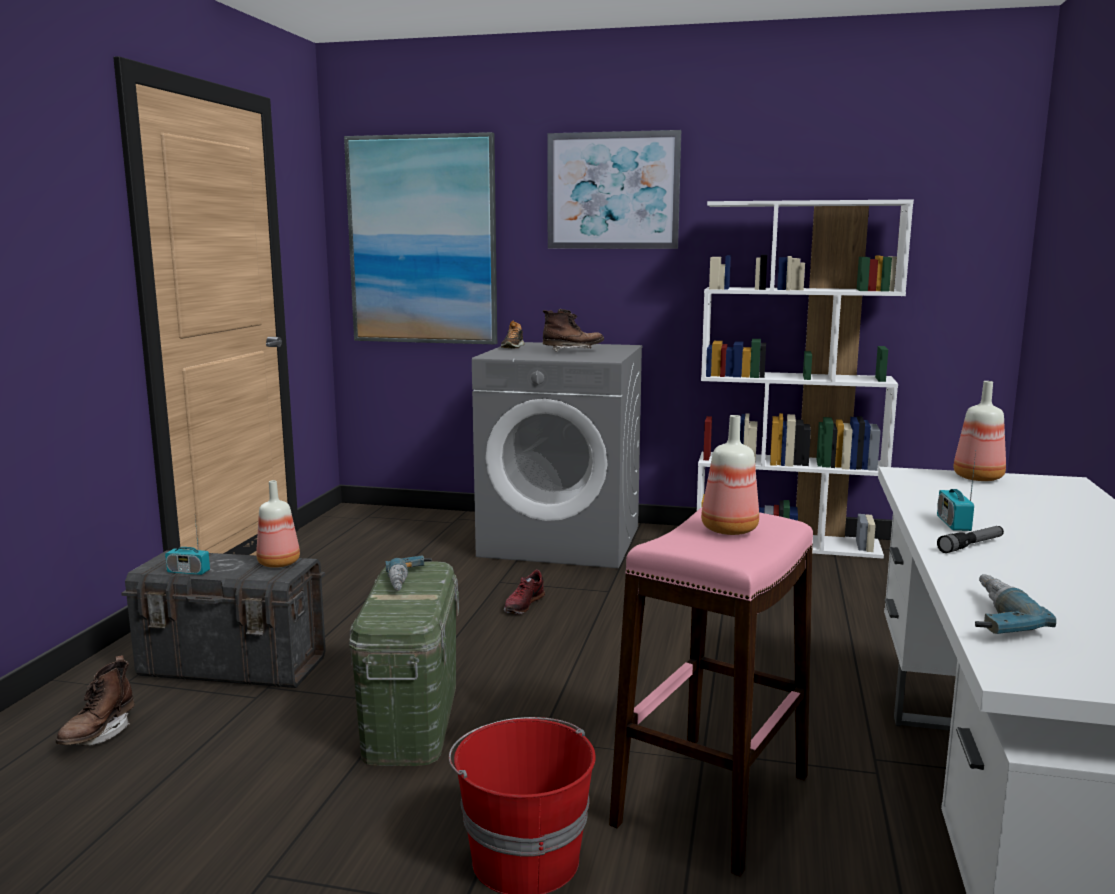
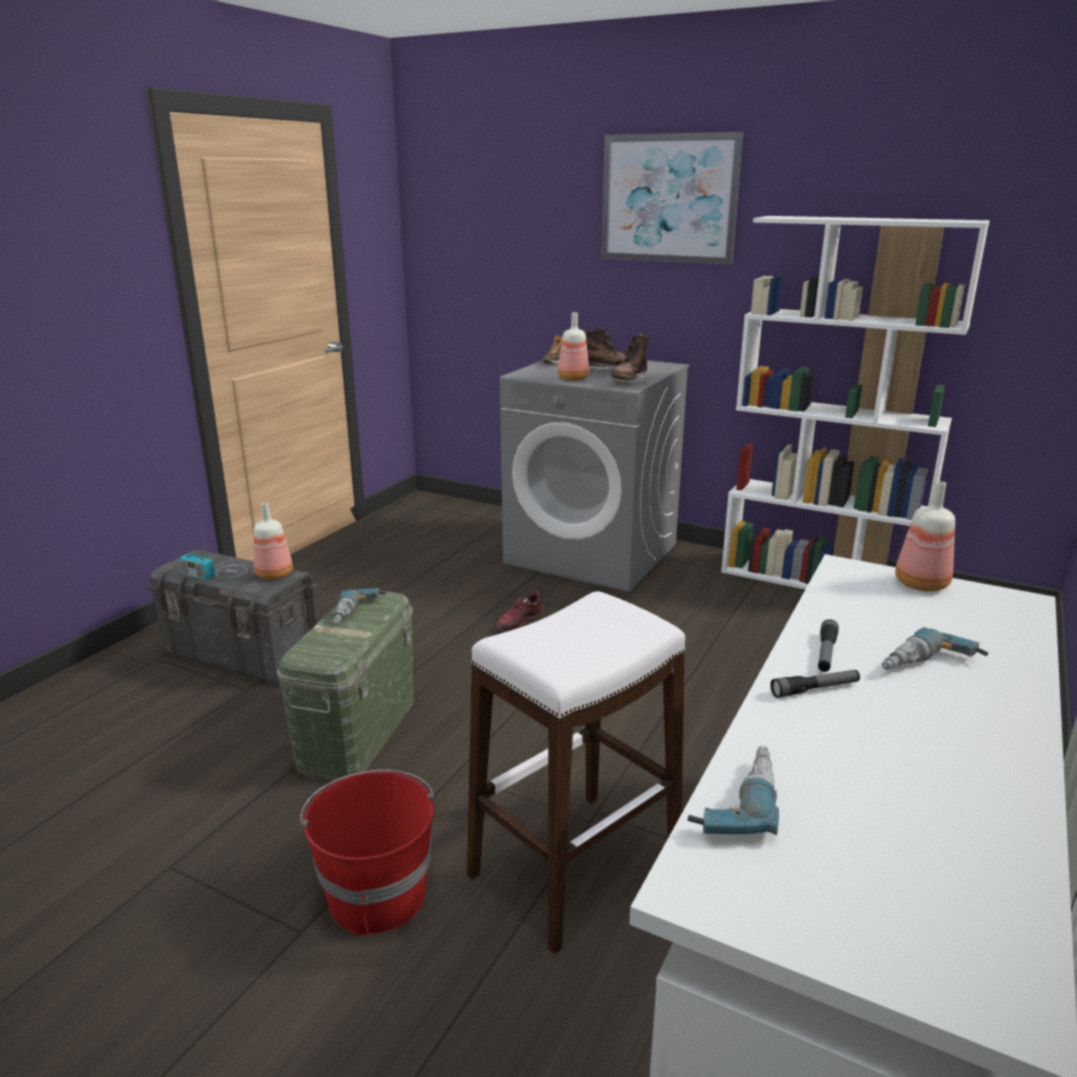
camera: 15 degrees right, 10 degrees up
brown boot [56,655,135,746] -> brown boot moved to [610,333,650,384]
picture [344,132,497,344] -> none
pink stool [609,508,813,877] -> white stool [467,591,685,954]
bottle [701,415,759,535] -> bottle moved to [558,312,589,381]
radio [937,450,976,531] -> flashlight [818,619,839,672]
none -> power drill [882,627,988,670]

